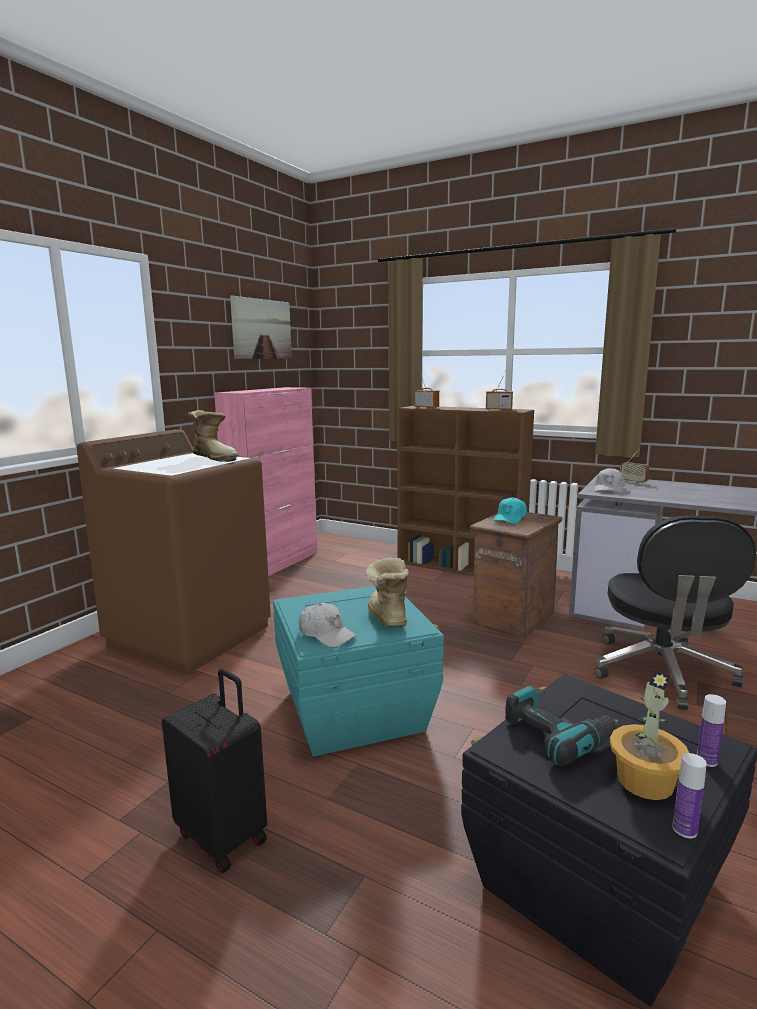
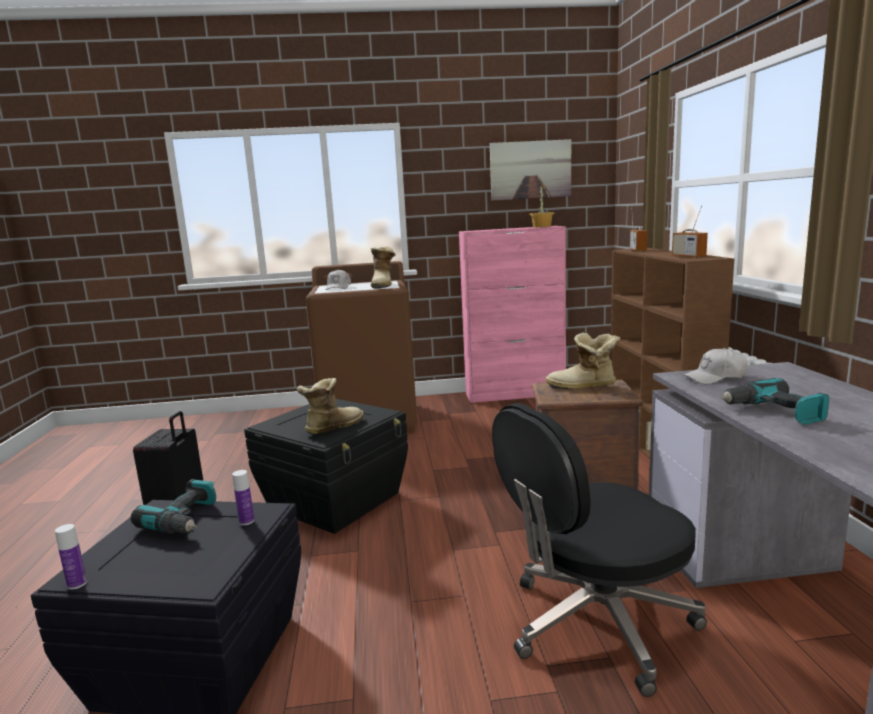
camera: 55 degrees right, 0 degrees up
turquoise storage box [273,586,444,757] -> black storage box [244,399,408,534]
white cap [299,603,357,648] -> white cap moved to [325,269,351,290]
turquoise cap [493,497,527,524] -> boot [545,333,621,389]
potted plant [610,670,689,800] -> potted plant moved to [529,187,554,227]
radio [620,449,649,484] -> none
bottle [697,694,726,767] -> bottle moved to [232,470,254,525]
none -> power drill [720,378,829,425]

